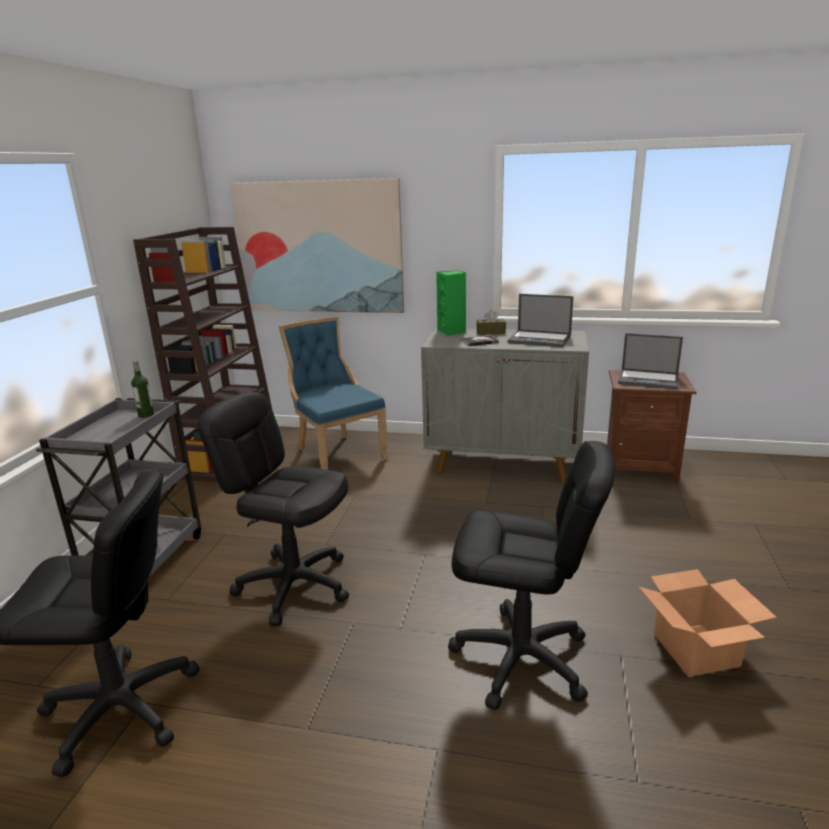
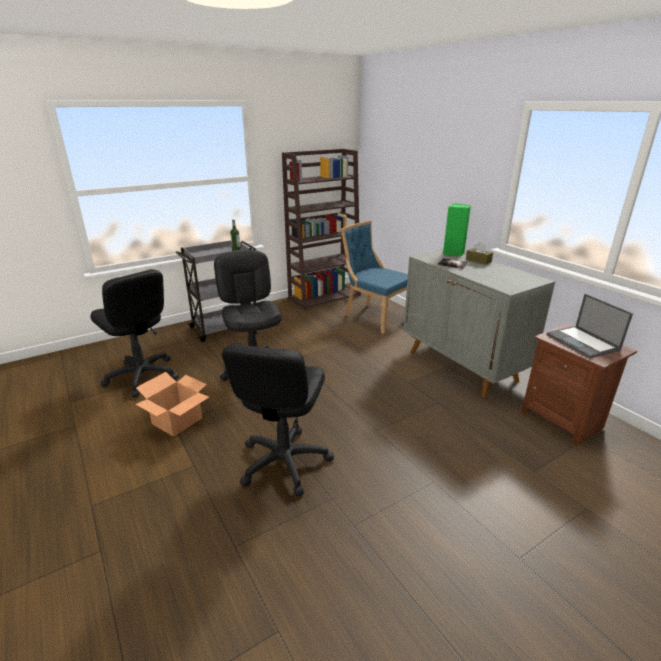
camera: 45 degrees right, 5 degrees up
picture [231,178,404,313] -> none
blue chair [279,317,389,470] -> blue chair turned 60 degrees counterclockwise [341,221,408,334]
black office chair [448,441,615,710] -> black office chair turned 45 degrees clockwise [222,343,334,497]
laptop [507,294,574,347] -> none
cardboard box [638,569,777,677] -> cardboard box moved to [135,372,209,437]

